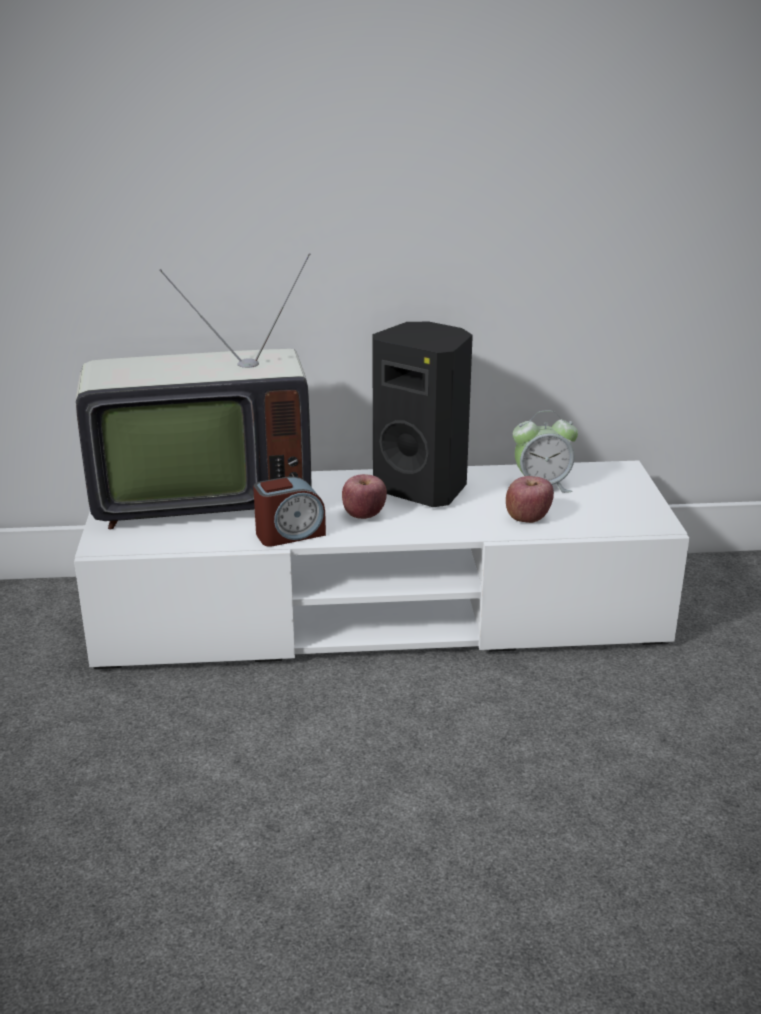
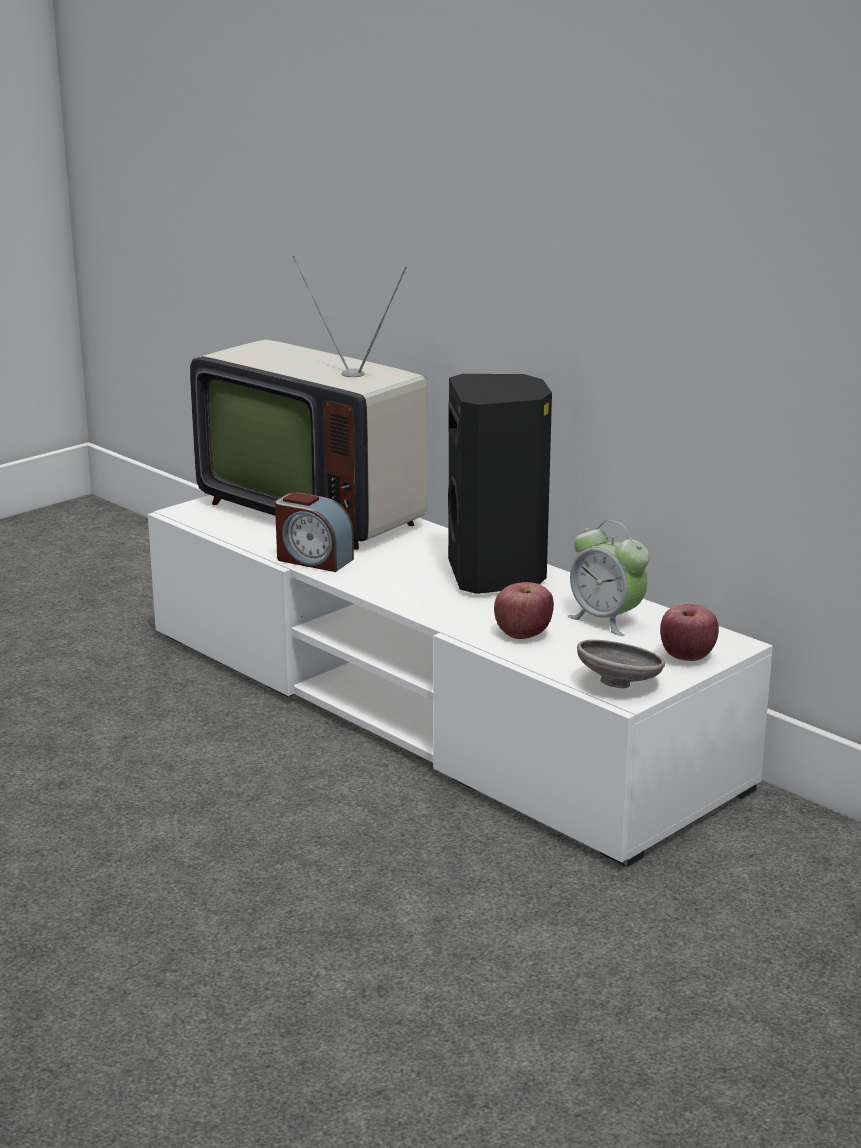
camera: 50 degrees right, 5 degrees down
apple [342,474,387,519] -> apple moved to [660,604,719,661]
none -> grey bowl [577,640,665,688]

